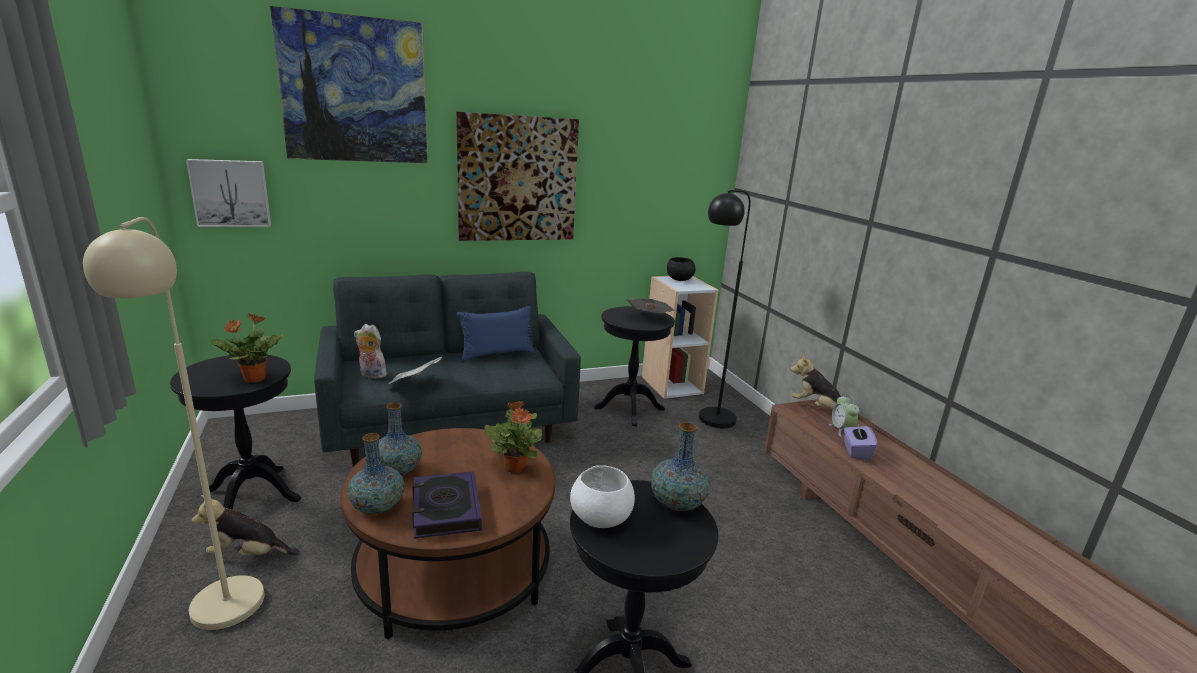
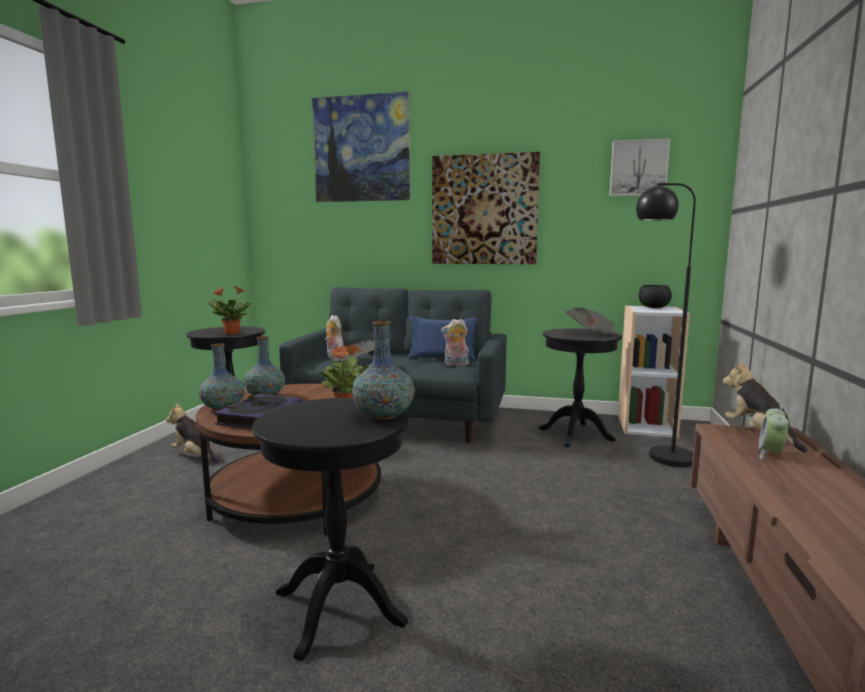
camera: 35 degrees right, 10 degrees down
beige floor lamp [83,217,265,630] -> none
picture [186,159,271,227] -> picture moved to [609,138,670,196]
white bowl [570,465,635,528] -> none
purple tissue box [844,421,878,460] -> none
none -> plush toy [441,319,469,366]

